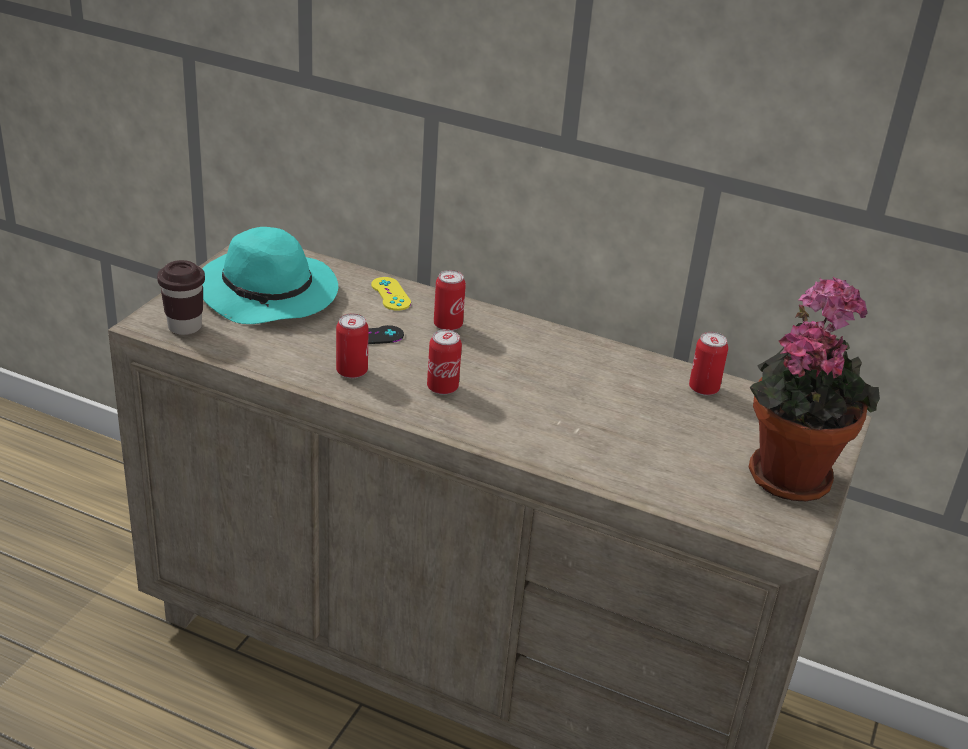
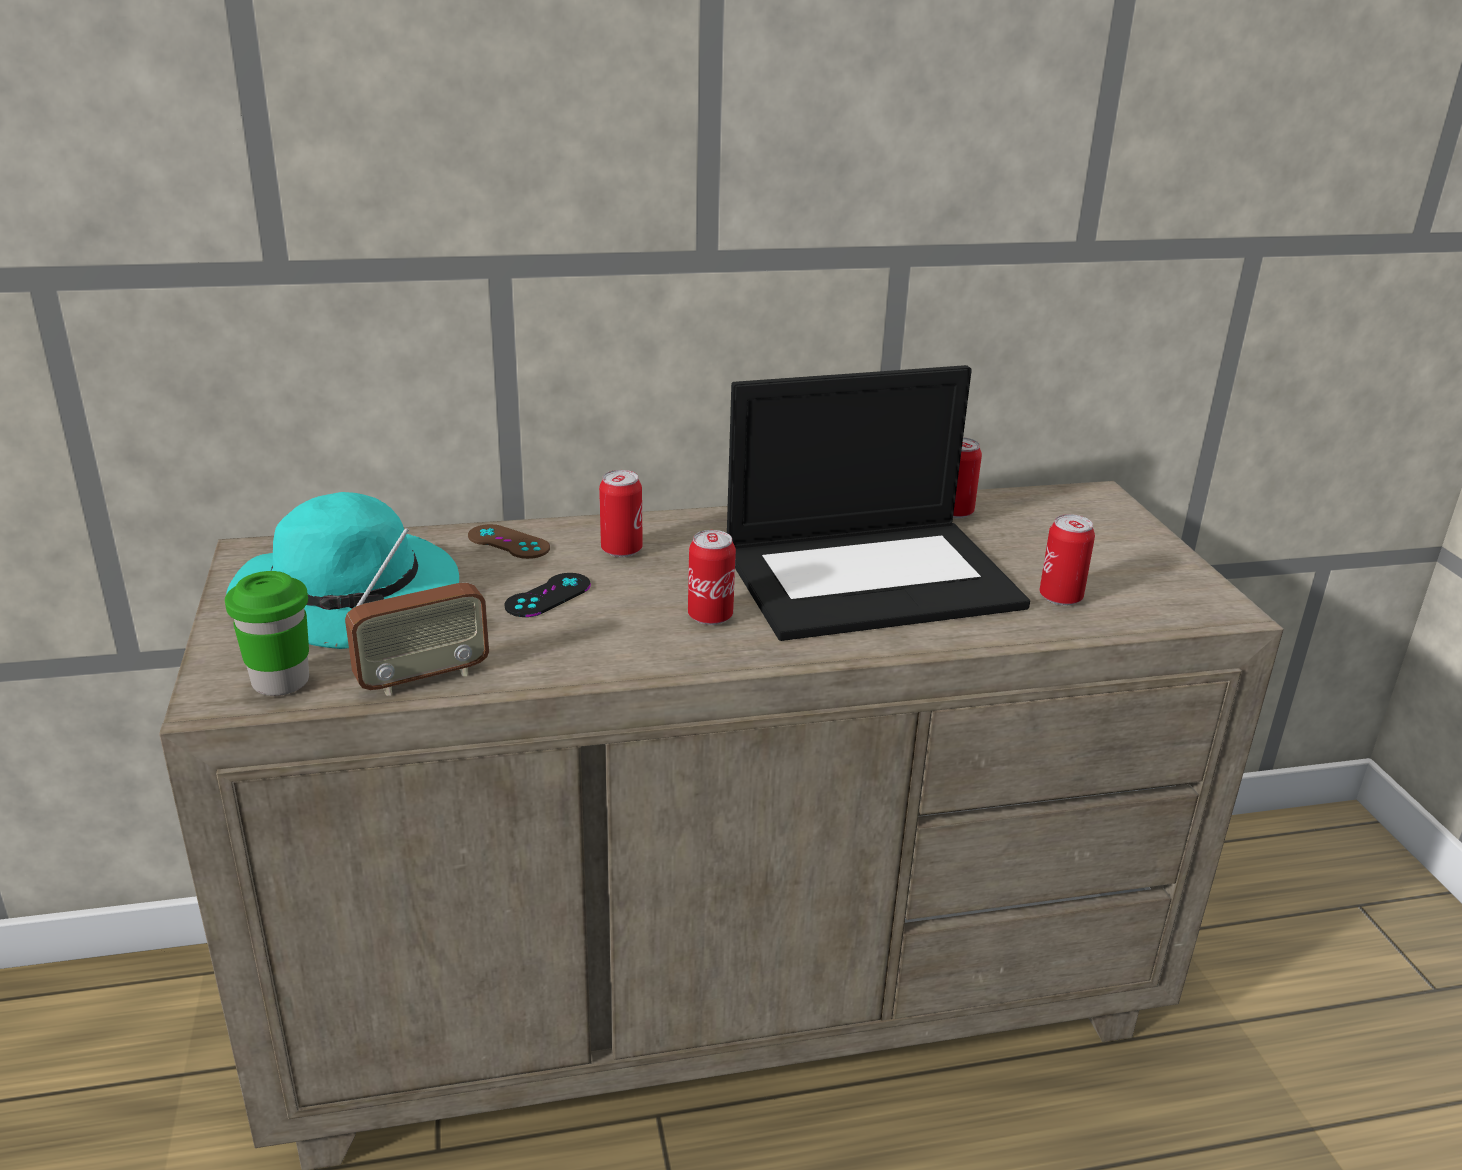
camera: 35 degrees left, 5 degrees down
brown cup [157,260,205,335] -> green cup [225,571,309,696]
can [336,314,369,378] -> can moved to [1039,514,1095,606]
yellow game controller [371,277,411,311] -> brown game controller [468,524,550,559]
potted plant [749,277,880,501] -> none
none -> radio [345,528,489,696]
none -> laptop [727,365,1030,641]

